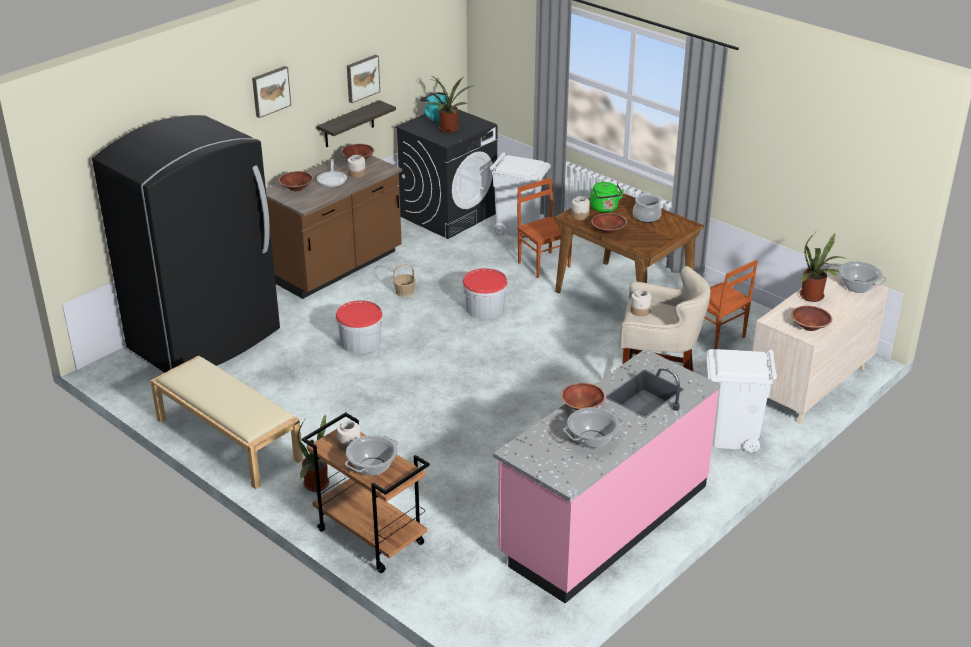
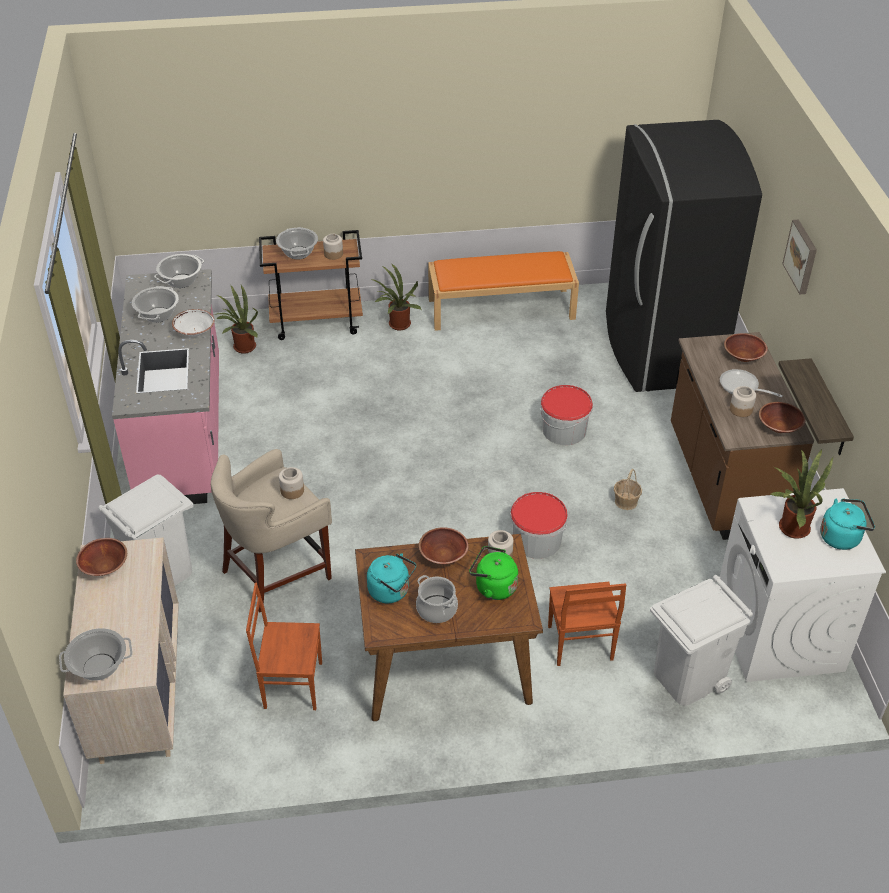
camera: 130 degrees right, 10 degrees up
beige bench [150,355,303,489] -> orange bench [428,251,579,331]
picture [347,55,380,103] -> none
black washing machine [395,109,497,239] -> white washing machine [718,488,886,682]
brown chair [517,178,573,278] -> brown chair turned 75 degrees clockwise [548,582,626,666]
brown bowl [561,383,606,410] -> white bowl [172,309,215,337]
potted plant [800,233,845,302] -> potted plant moved to [216,285,258,354]
none -> cooking pot [154,254,204,288]
none -> turquoise kettle [367,553,416,603]

